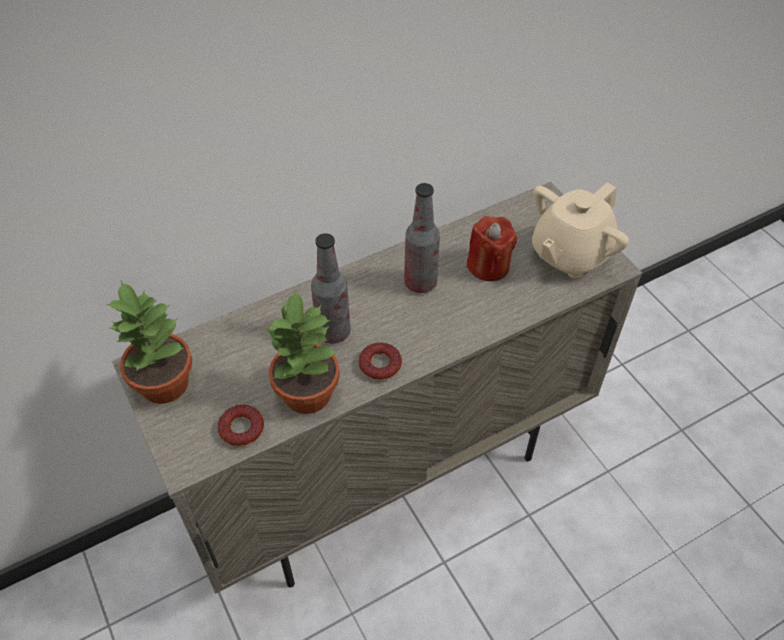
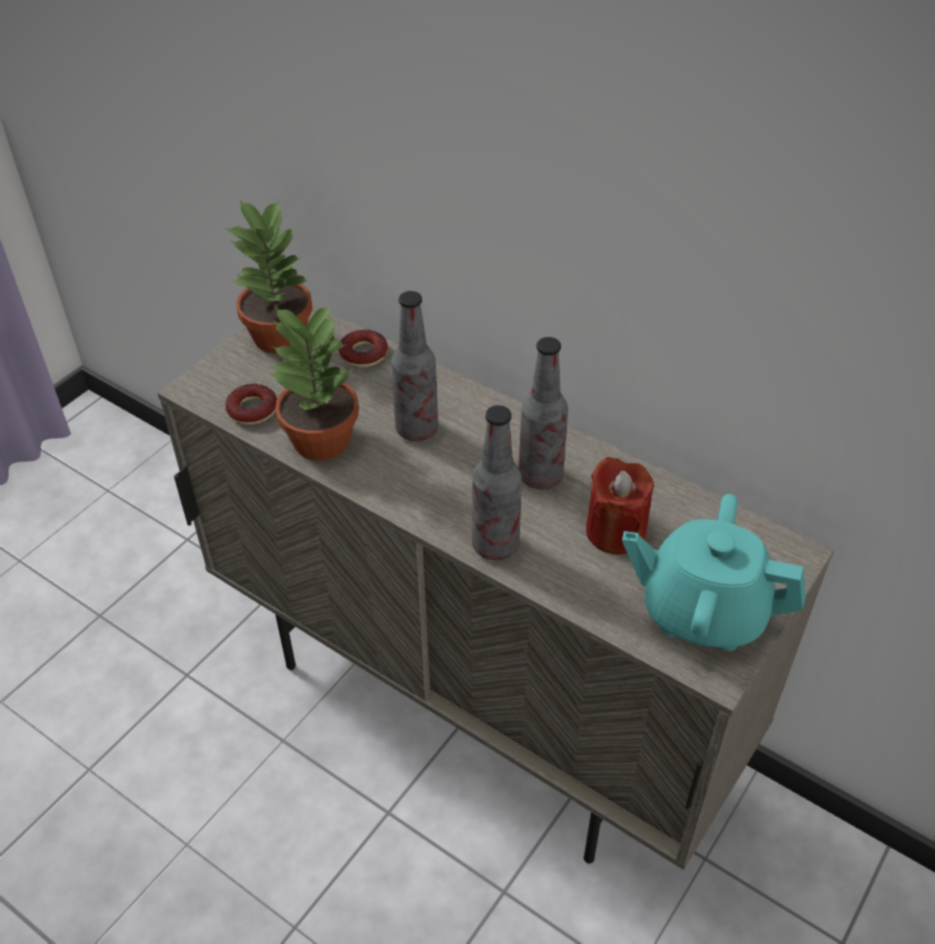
camera: 65 degrees right, 5 degrees down
donut [359,342,402,381] -> donut moved to [339,330,388,367]
beige teapot [532,182,629,278] -> turquoise teapot [622,494,806,651]
none -> bottle [472,405,522,560]

